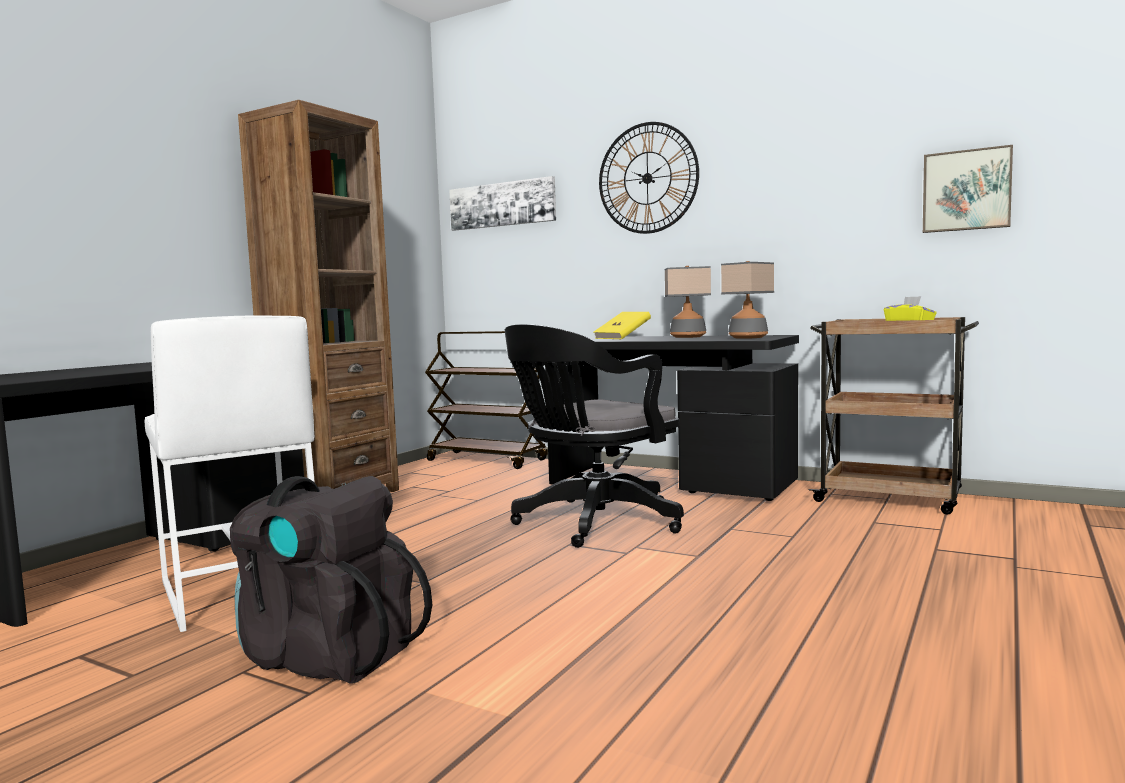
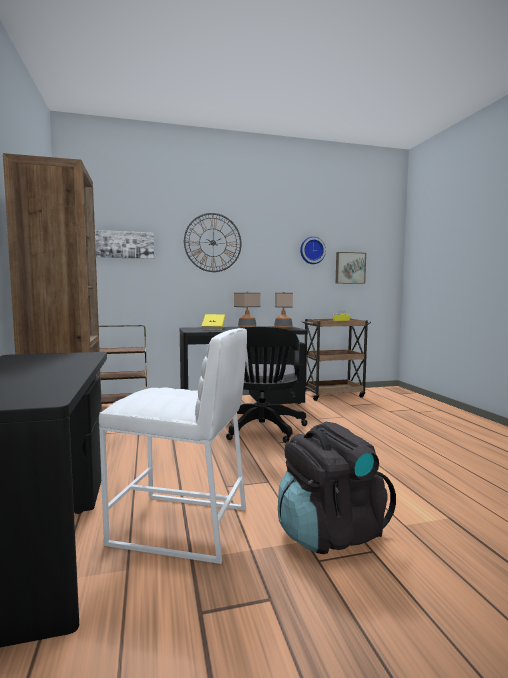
camera: 45 degrees left, 0 degrees up
none -> wall clock [300,236,326,264]

